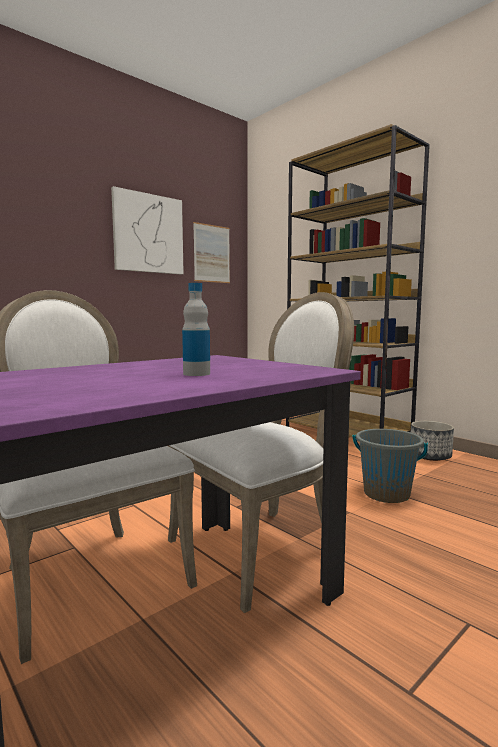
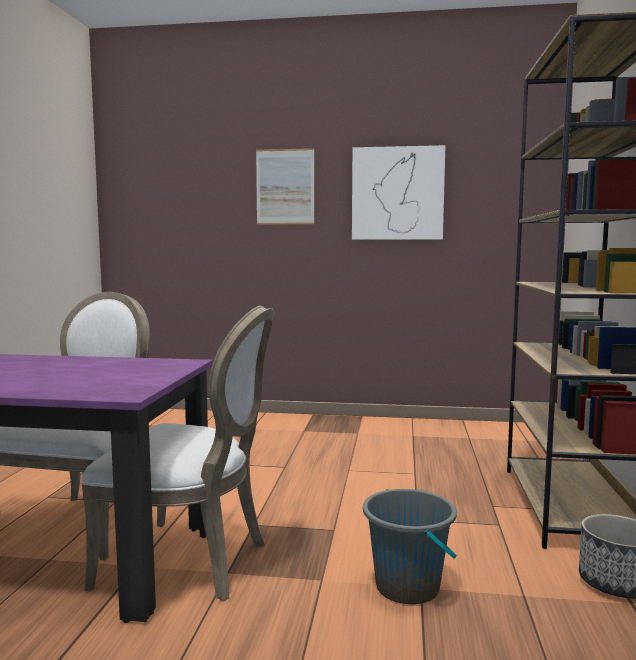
camera: 50 degrees right, 0 degrees up
bottle [182,283,210,376] -> none
picture [193,222,230,283] -> picture moved to [256,148,314,225]

